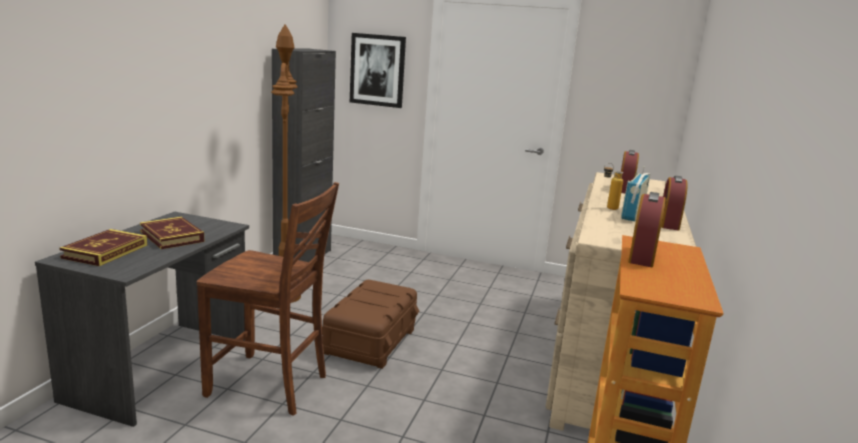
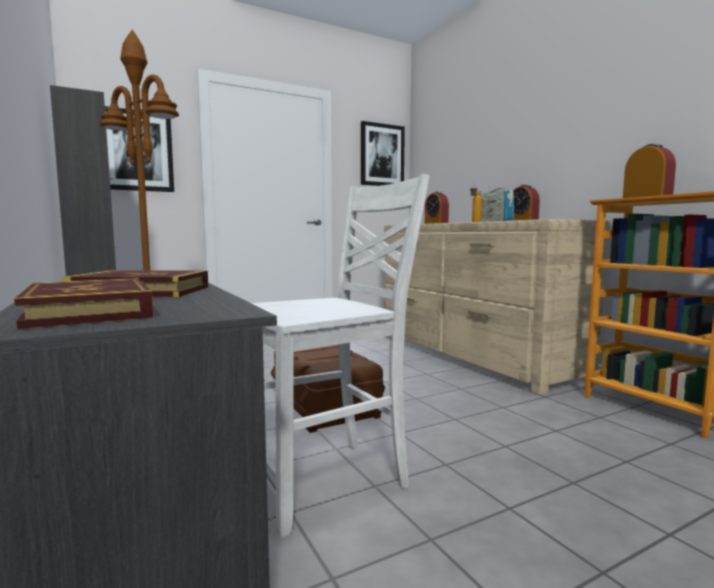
camera: 45 degrees left, 10 degrees down
brown chair [197,182,339,415] -> white chair [251,174,430,538]
none -> picture [361,121,405,186]

